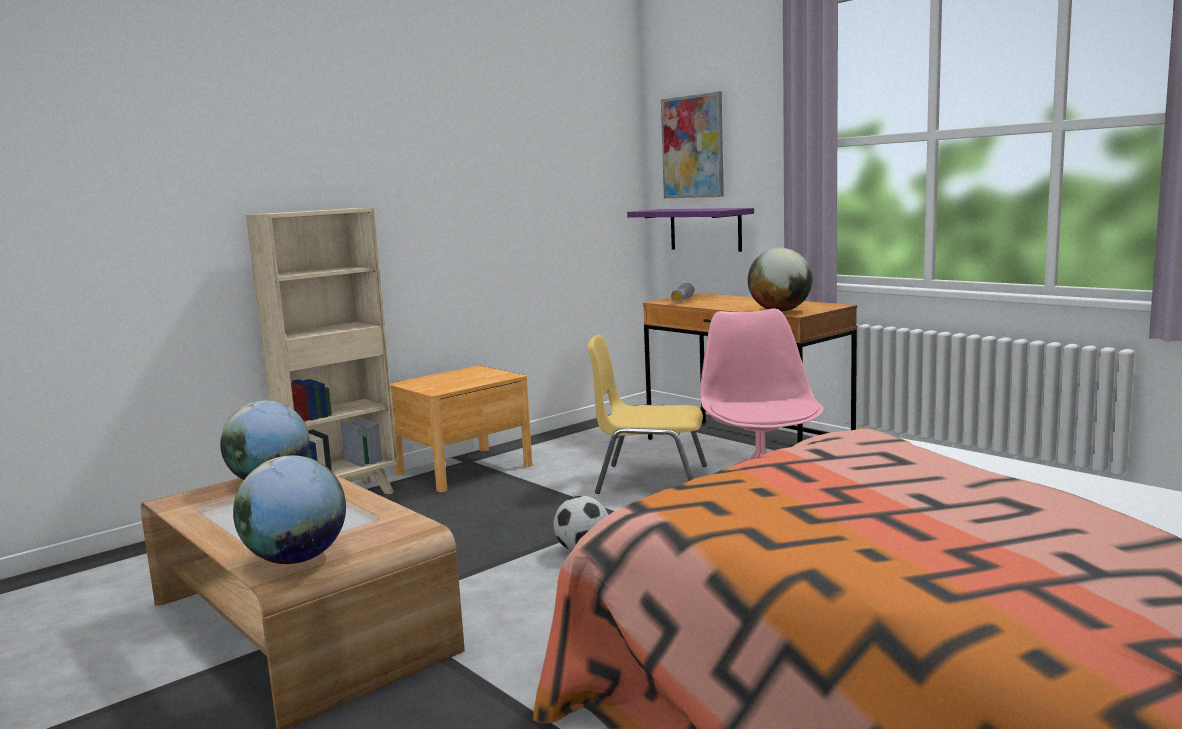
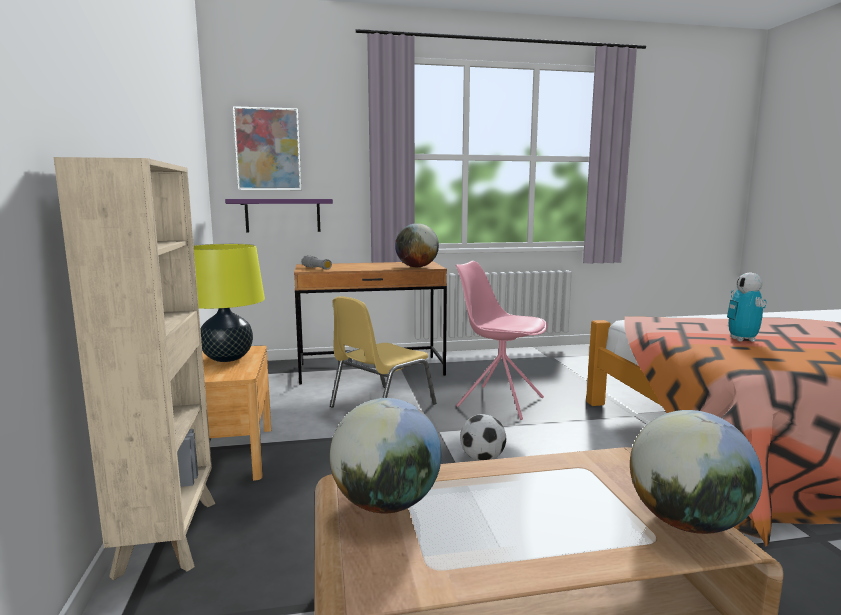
camera: 60 degrees left, 0 degrees up
none -> yellow table lamp [194,244,265,362]
none -> toy robot [727,273,767,342]

